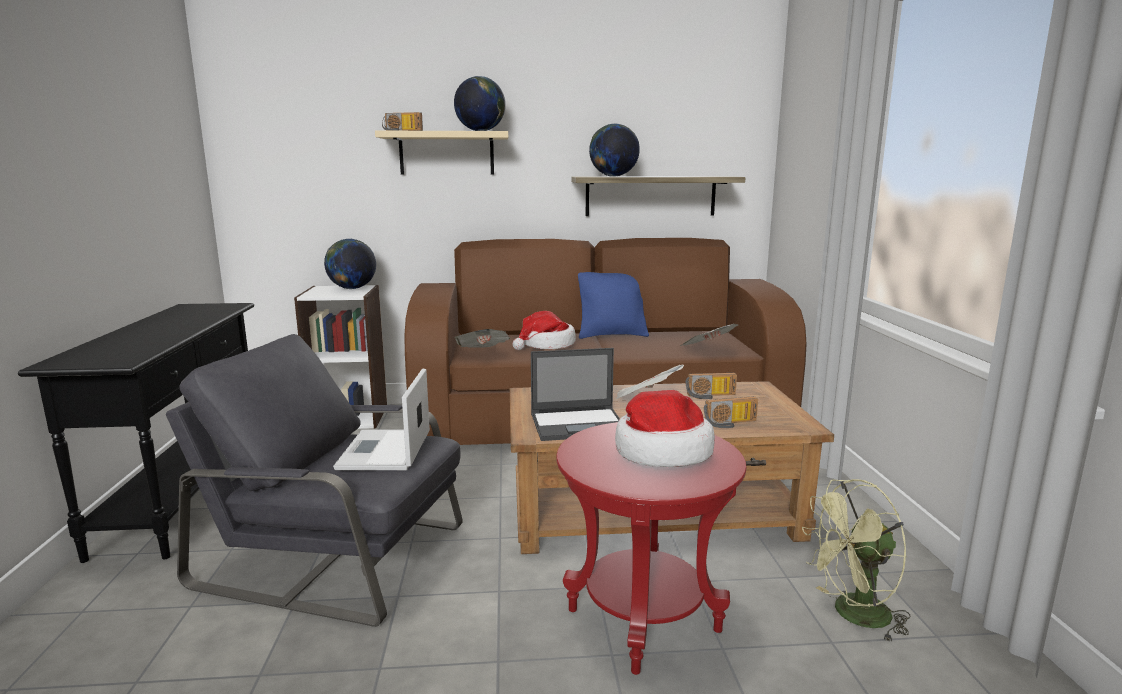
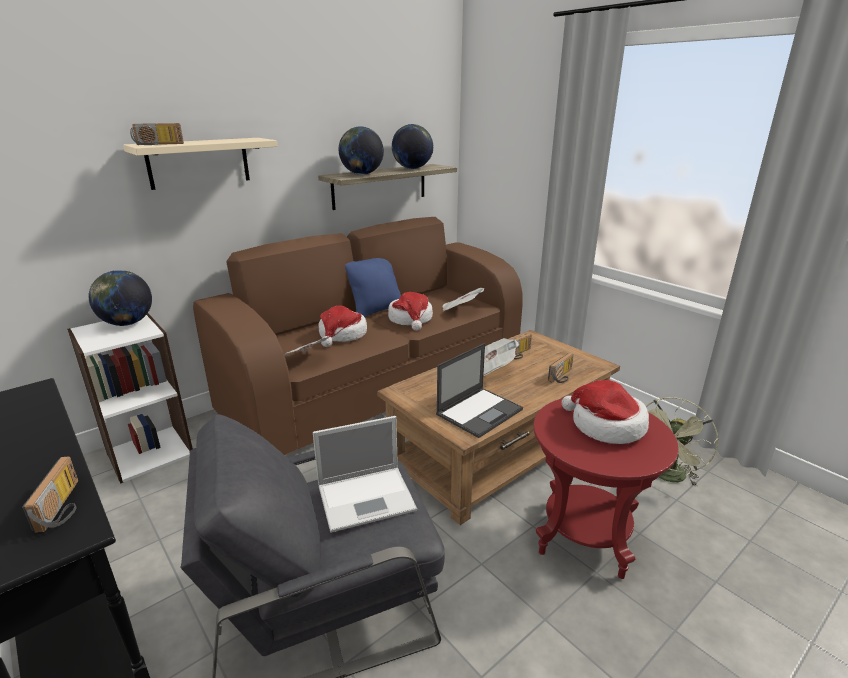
camera: 35 degrees left, 10 degrees up
laptop [333,368,430,470] -> laptop turned 75 degrees counterclockwise [313,416,417,533]
globe [454,76,506,131] -> globe moved to [392,124,434,169]
none -> radio [22,456,78,533]
none -> hat [388,292,433,331]

